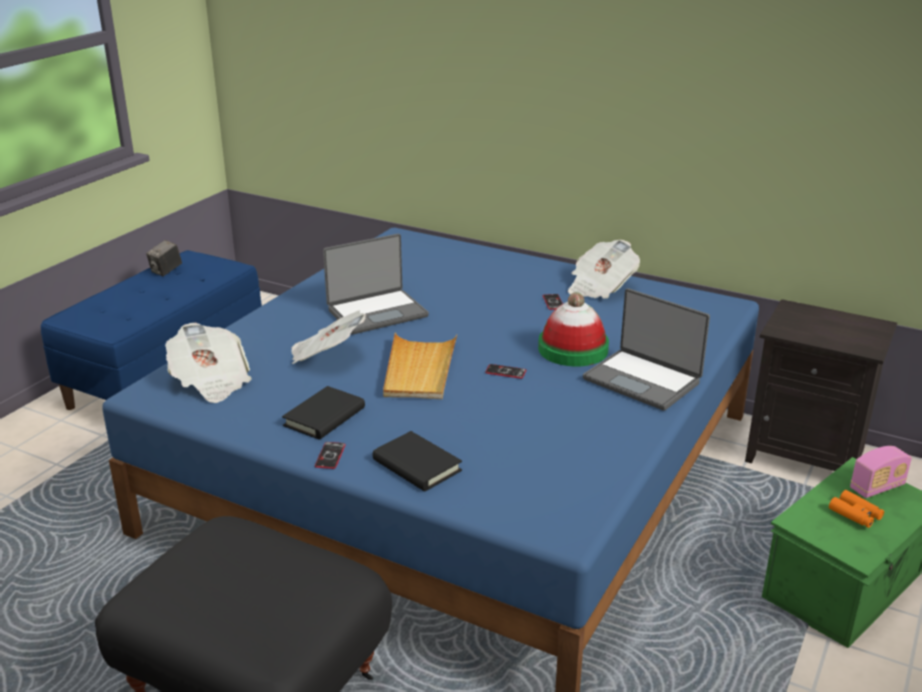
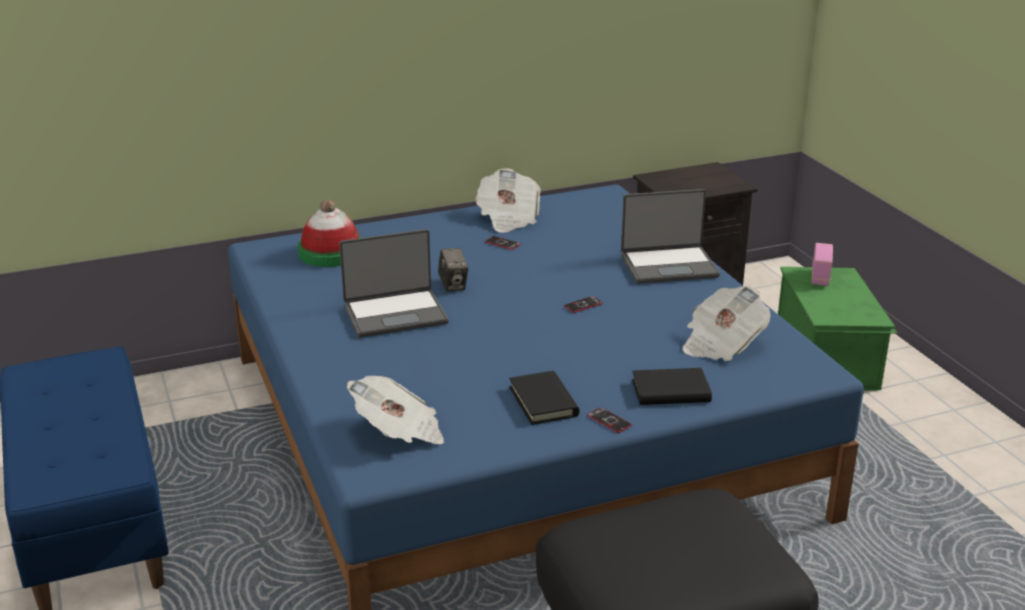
camera: 50 degrees left, 0 degrees up
camera [146,240,182,276] -> camera moved to [438,248,468,291]
newspaper [291,310,366,364] -> newspaper moved to [682,286,771,361]
laptop [323,234,429,334] -> laptop turned 60 degrees clockwise [339,229,449,338]
beige tray [383,332,457,399] -> none
hat [538,292,609,367] -> hat moved to [298,199,361,267]
orange binoculars [829,490,884,528] -> none

